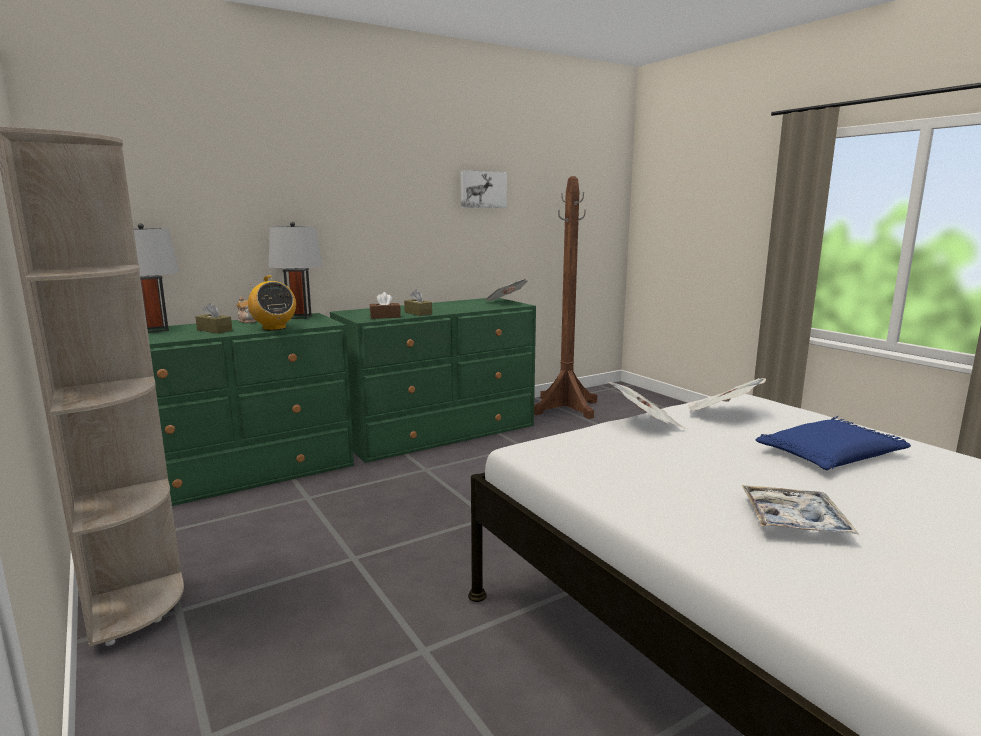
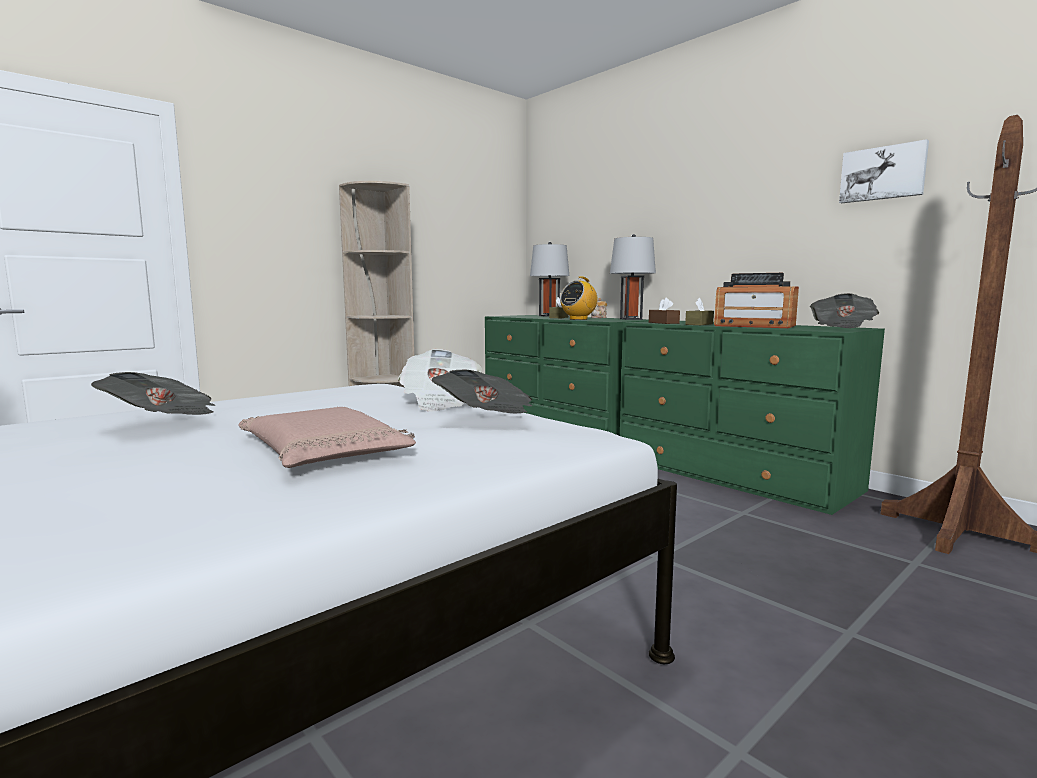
camera: 80 degrees right, 5 degrees down
tray [742,485,858,534] -> newspaper [91,372,215,415]
blue pillow [756,416,911,470] -> beige pillow [238,406,416,468]
none -> radio [714,273,799,328]

